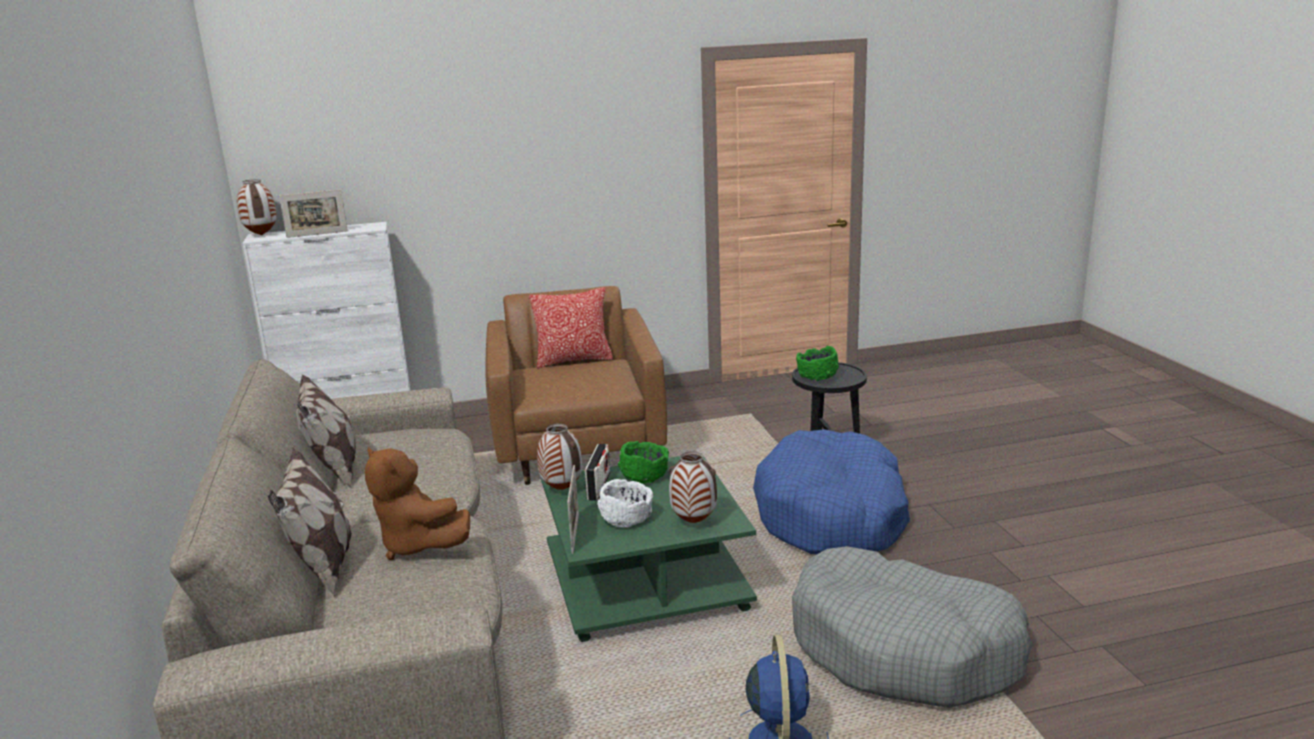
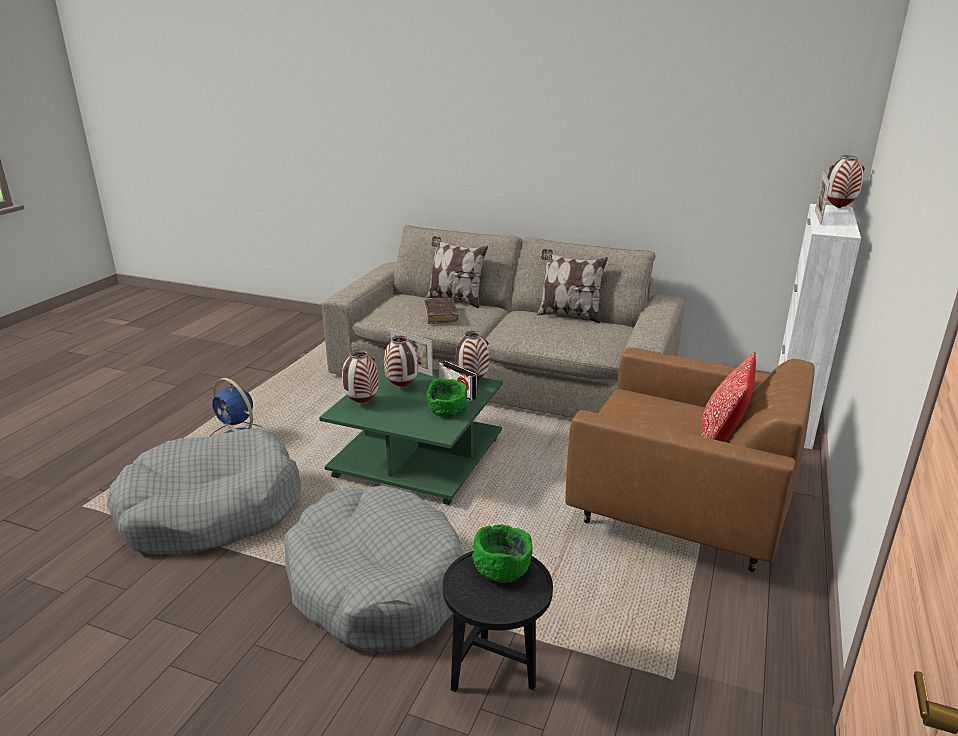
camera: 125 degrees right, 5 degrees up
brown plush toy [365,447,470,560] -> brown book [424,298,459,324]
white bowl [597,479,653,527] -> vase [384,336,418,387]
blue dog bed [753,429,910,554] -> grey dog bed [285,485,464,652]

